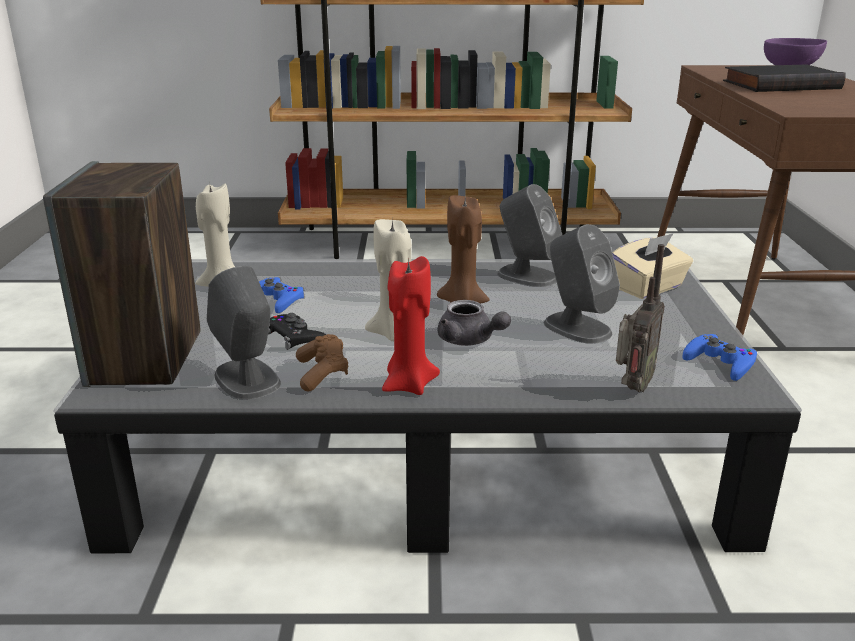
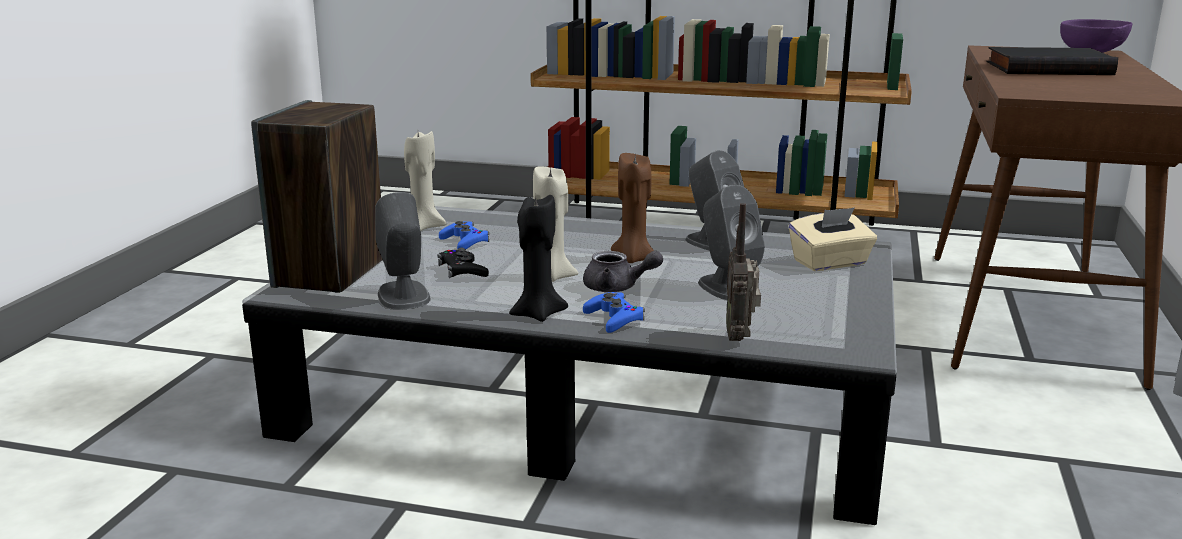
camera: 15 degrees right, 5 degrees down
brown game controller [296,334,348,392] -> none
red candle [382,256,440,395] -> black candle [509,194,568,322]
grey teapot [438,300,511,346] -> grey teapot turned 45 degrees counterclockwise [583,251,663,292]
radio [616,244,665,392] -> radio turned 135 degrees clockwise [726,203,761,341]
blue game controller [682,334,757,381] -> blue game controller moved to [583,292,645,333]

